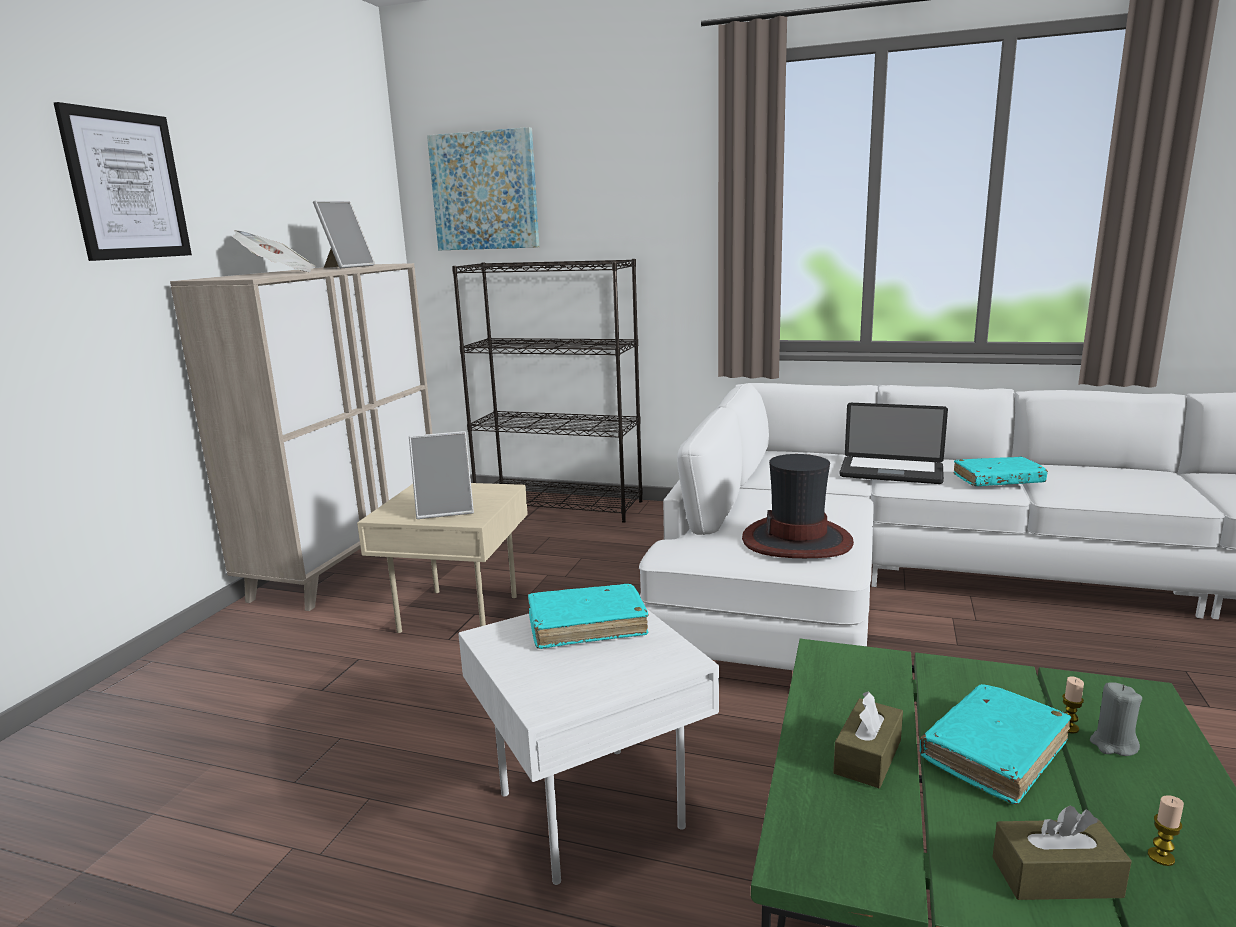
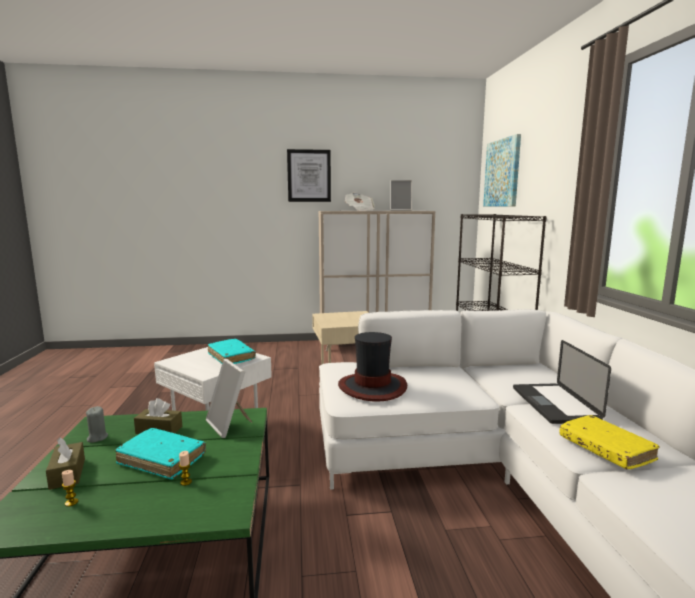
camera: 65 degrees right, 5 degrees down
picture frame [409,431,474,519] -> picture frame moved to [206,359,252,438]
turquoise book [953,457,1048,486] -> yellow book [559,415,660,469]
grey candle [1090,682,1142,756] -> grey candle moved to [86,406,108,443]

